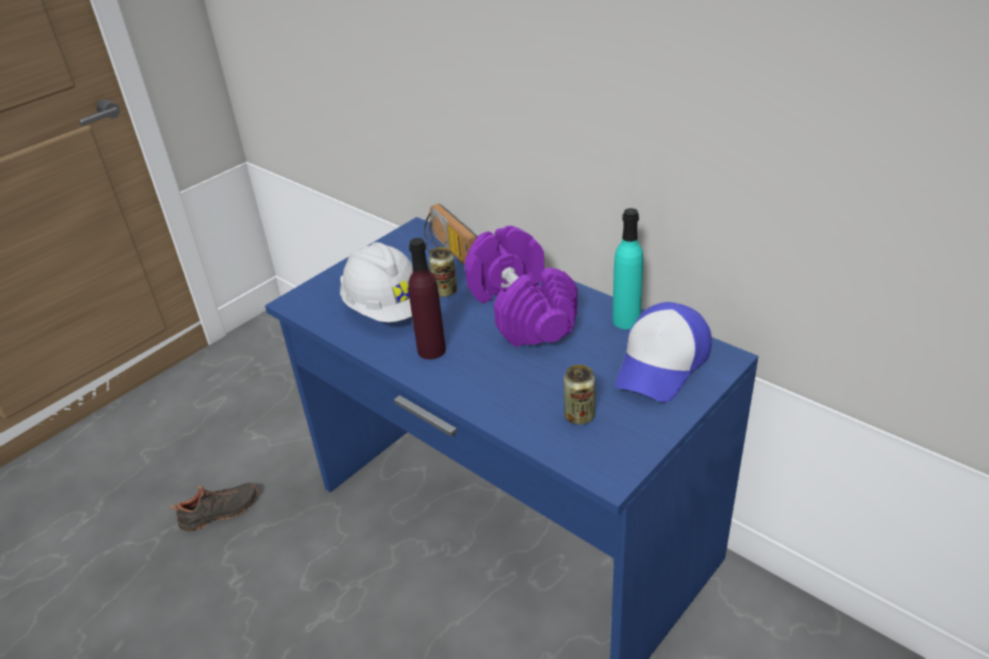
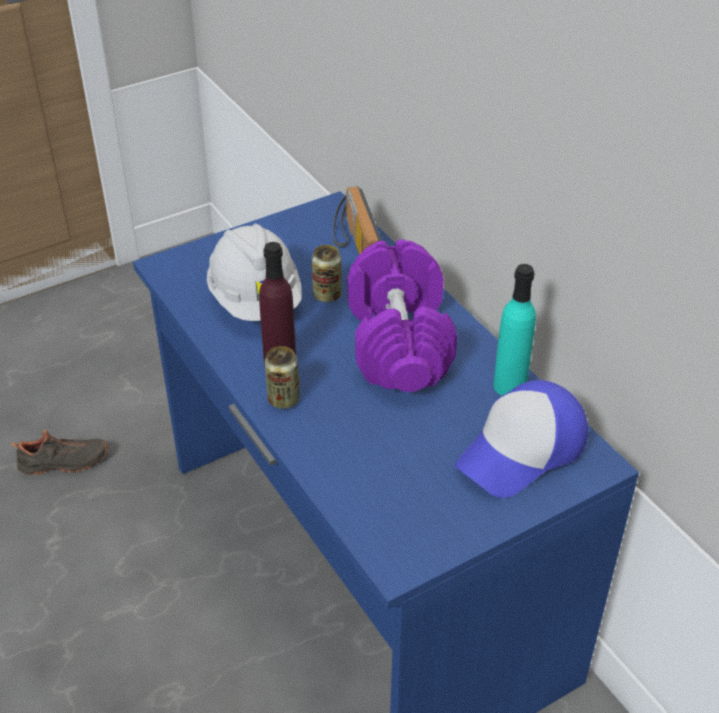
camera: 15 degrees right, 5 degrees up
can [564,365,595,425] -> can moved to [265,346,300,409]

